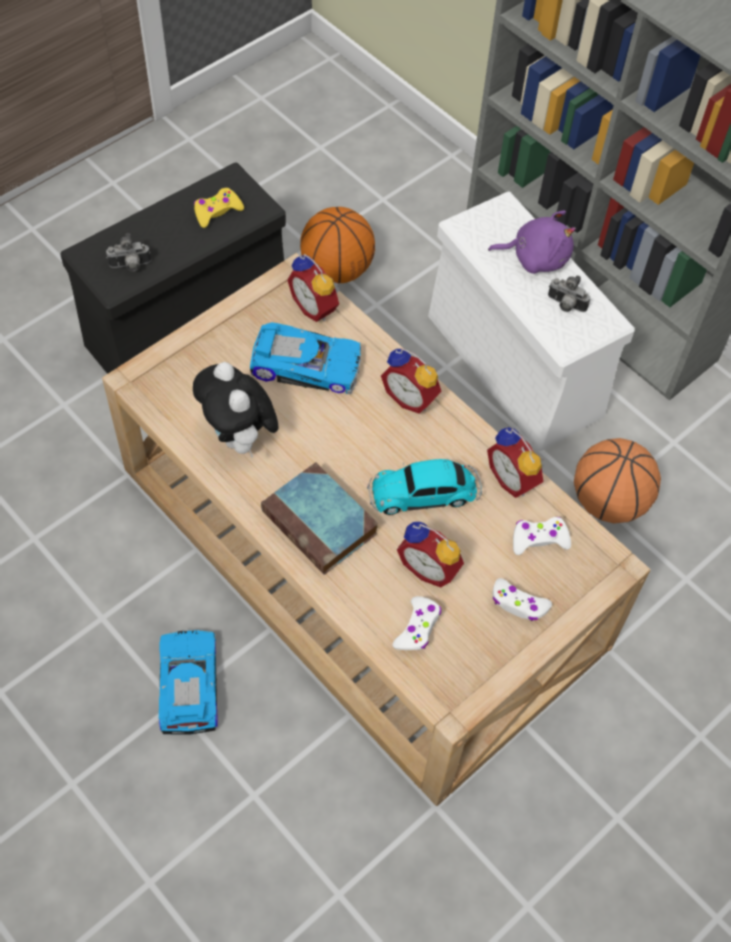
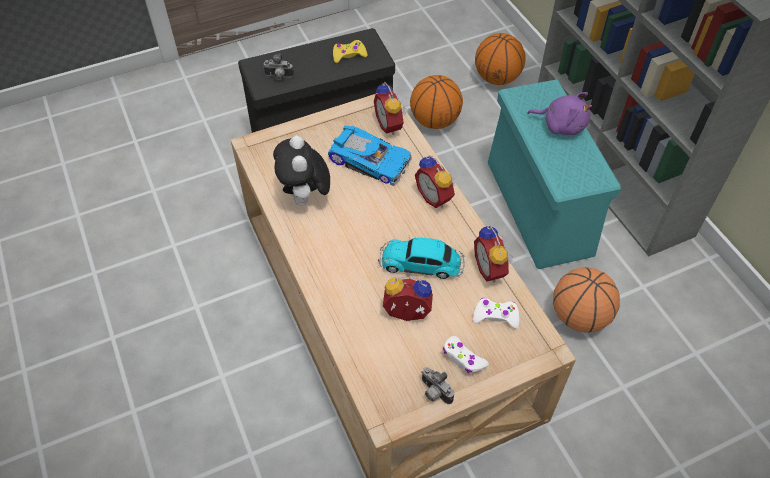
camera: 20 degrees right, 5 degrees down
toy car [159,630,218,735] -> none
book [261,462,378,575] -> none
white game controller [393,596,441,650] -> none
alarm clock [397,522,464,588] -> alarm clock turned 135 degrees clockwise [383,277,433,321]
white storage box [428,192,635,451] -> turquoise storage box [488,79,621,269]
camera [548,275,590,312] -> camera moved to [421,367,454,404]
none -> basketball [475,33,526,85]

